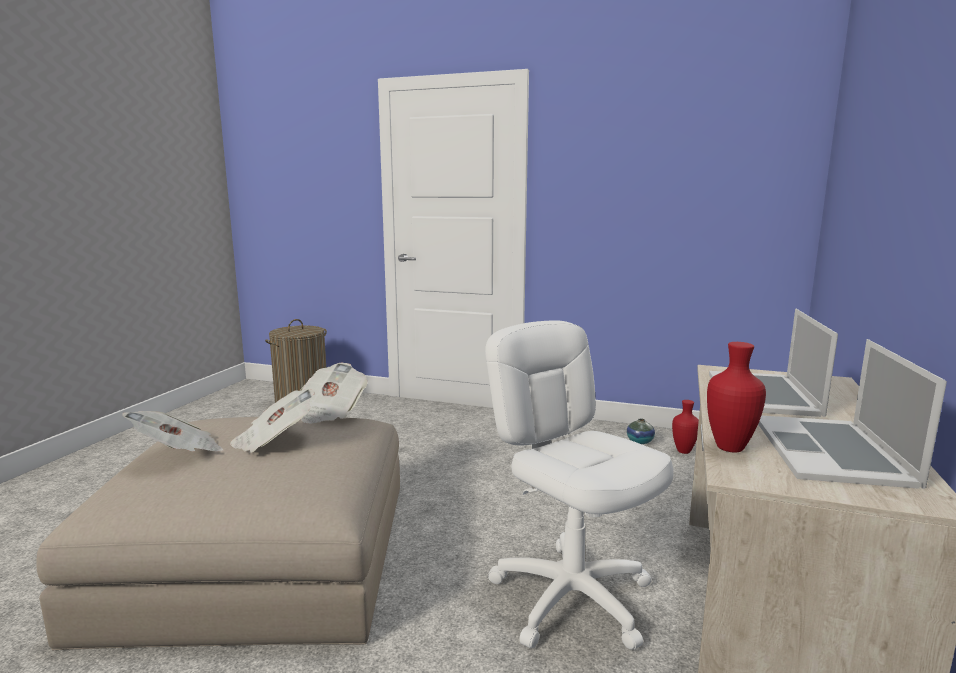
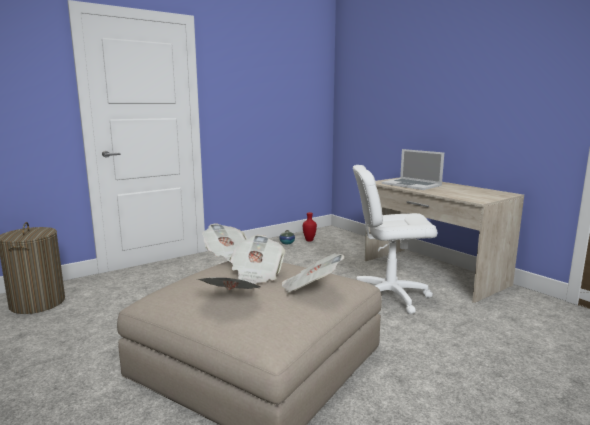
camera: 55 degrees left, 0 degrees up
red vase [707,342,766,453] -> none
laptop [758,339,947,489] -> none
none -> newspaper [281,253,344,293]

